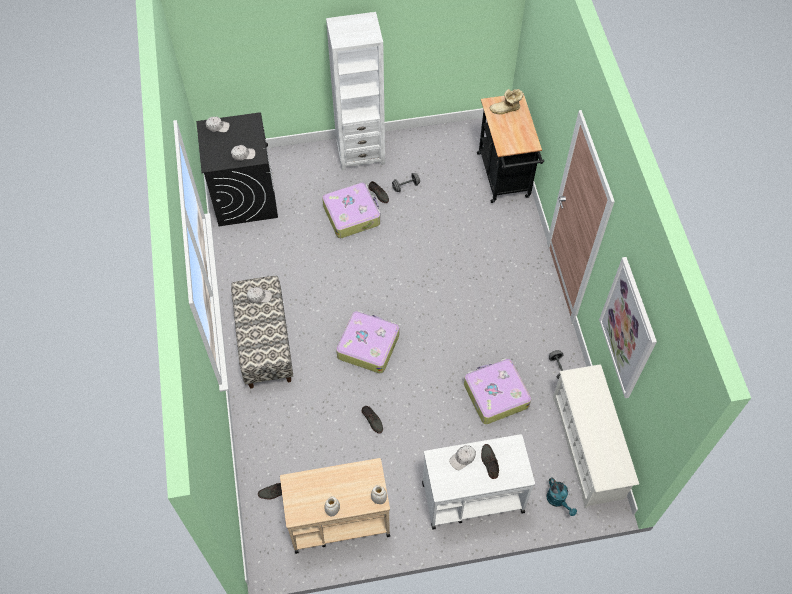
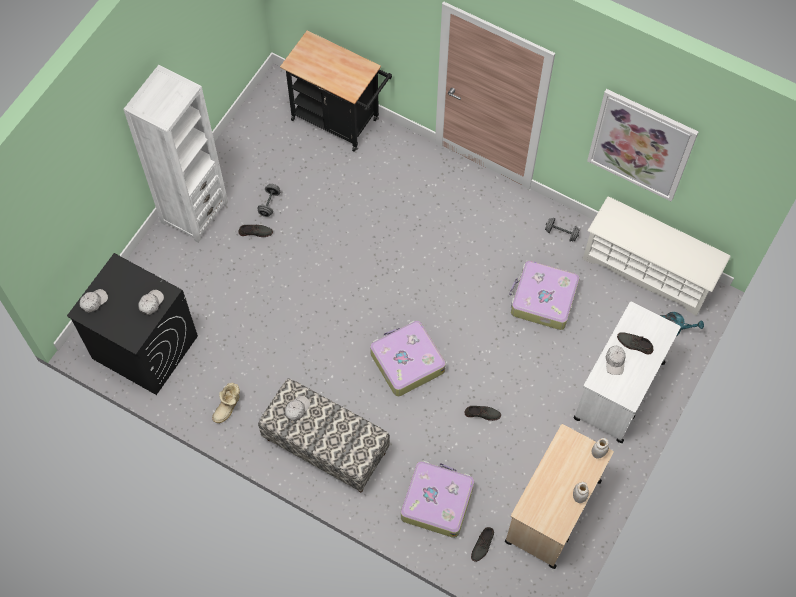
camera: 50 degrees left, 5 degrees up
suitcase [322,183,381,238] -> suitcase moved to [401,461,474,538]
boot [490,89,524,114] -> boot moved to [212,383,240,423]

